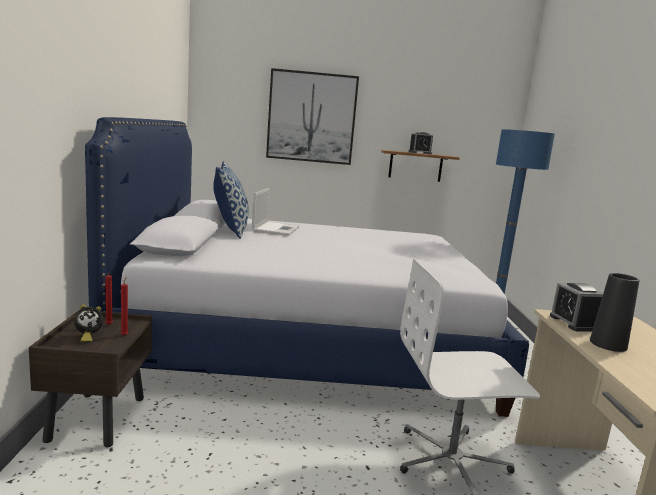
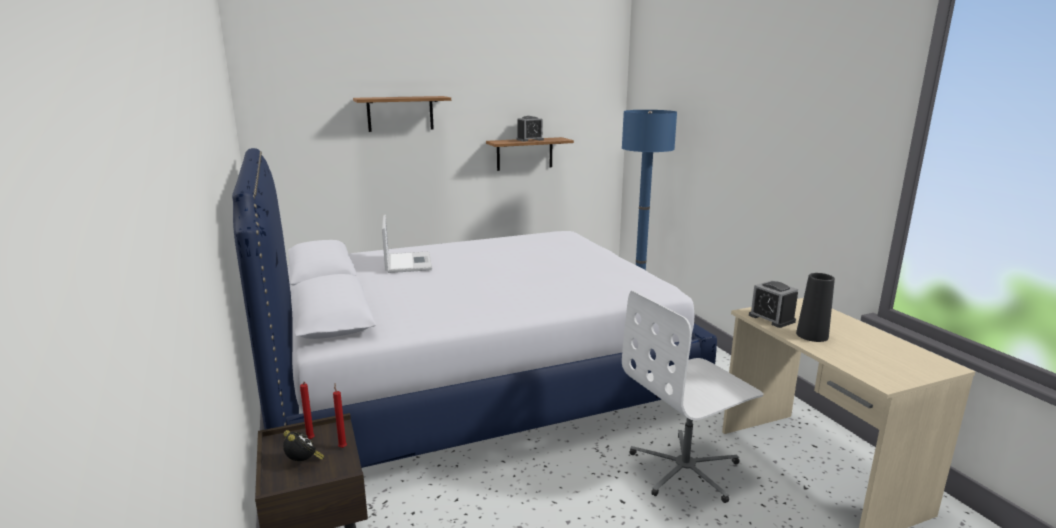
camera: 20 degrees left, 5 degrees up
alarm clock [74,304,104,342] -> alarm clock turned 75 degrees counterclockwise [283,430,325,461]
pillow [213,161,249,239] -> none
picture [266,68,359,165] -> shelf [353,96,451,132]

